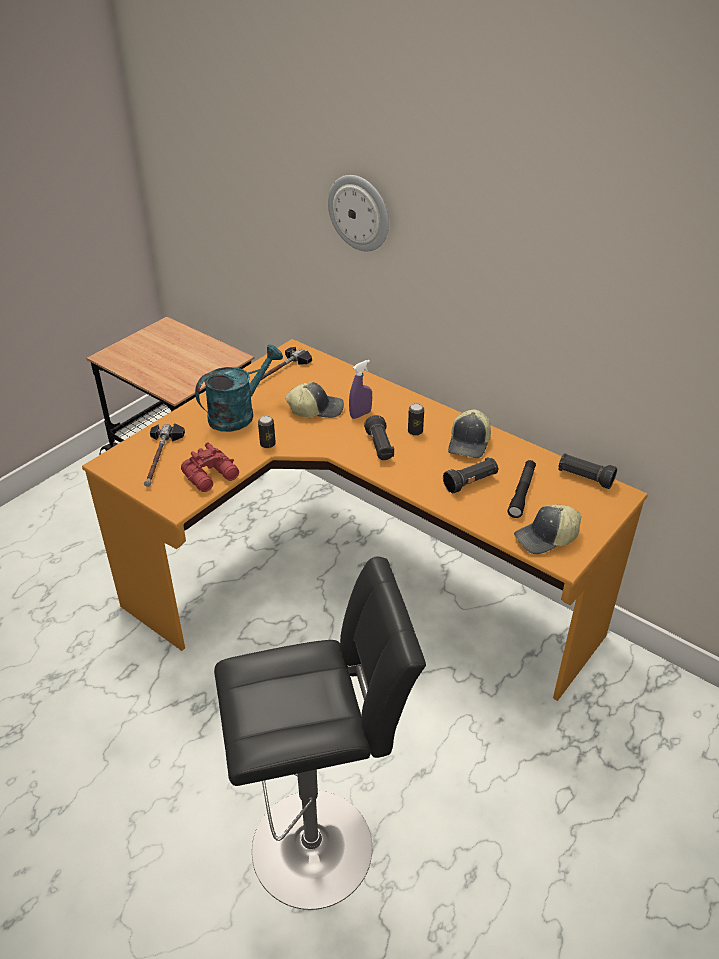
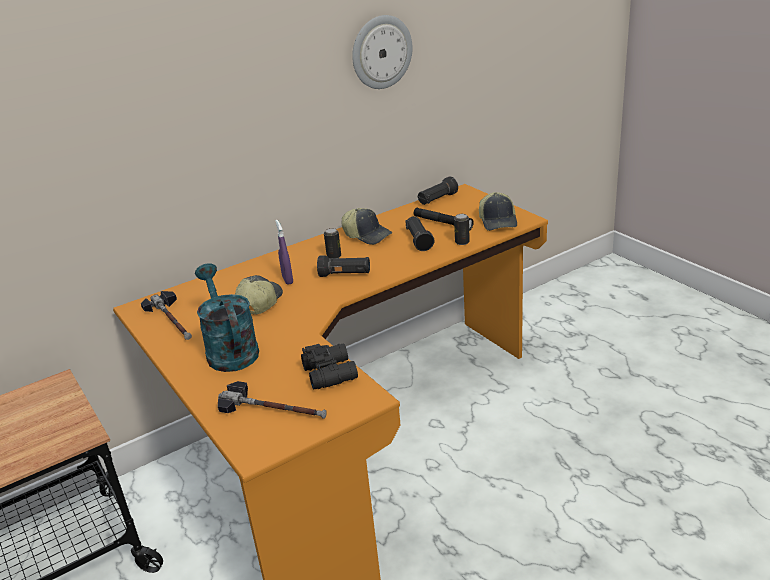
camera: 70 degrees left, 10 degrees down
red binoculars [181,442,239,492] -> black binoculars [301,343,358,390]
black stool [214,557,426,910] -> none
can [258,416,276,448] -> can moved to [454,214,470,245]
wall clock [328,175,389,251] -> wall clock moved to [352,15,412,89]

